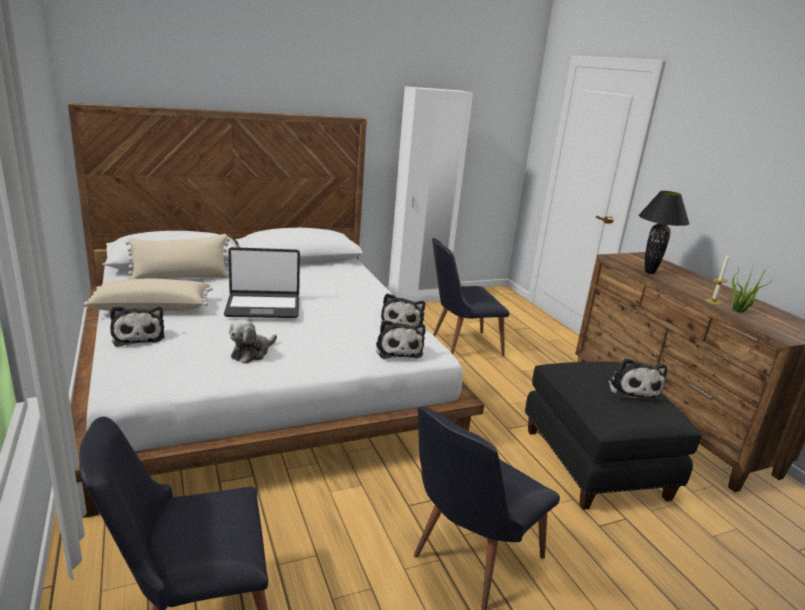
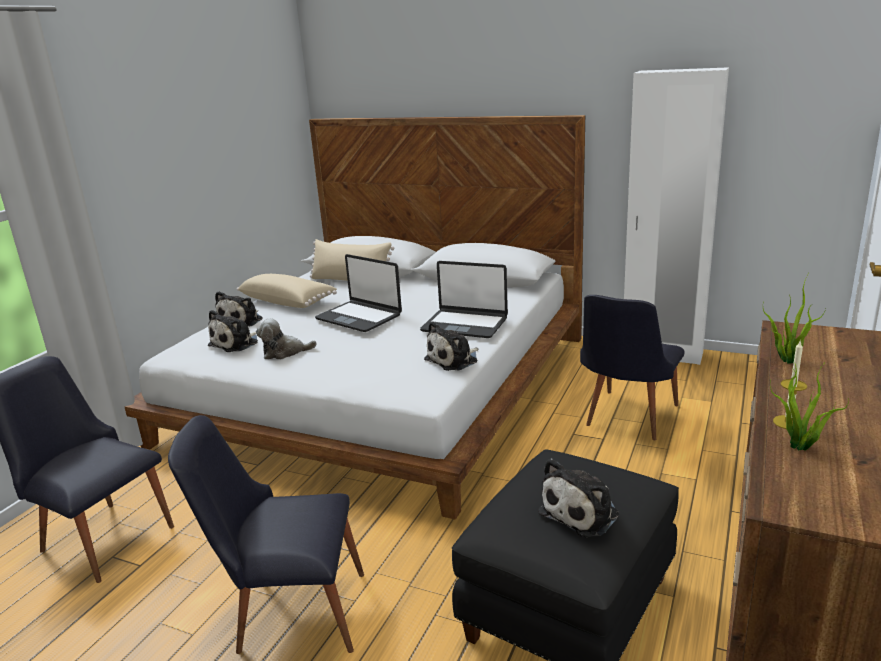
camera: 50 degrees right, 0 degrees up
plush toy [376,320,425,359] -> plush toy moved to [208,310,258,352]
black chair [432,238,509,356] -> black chair turned 90 degrees counterclockwise [580,295,684,440]
black table lamp [639,191,690,274] -> potted plant [763,274,826,364]
none -> laptop [420,261,508,338]

